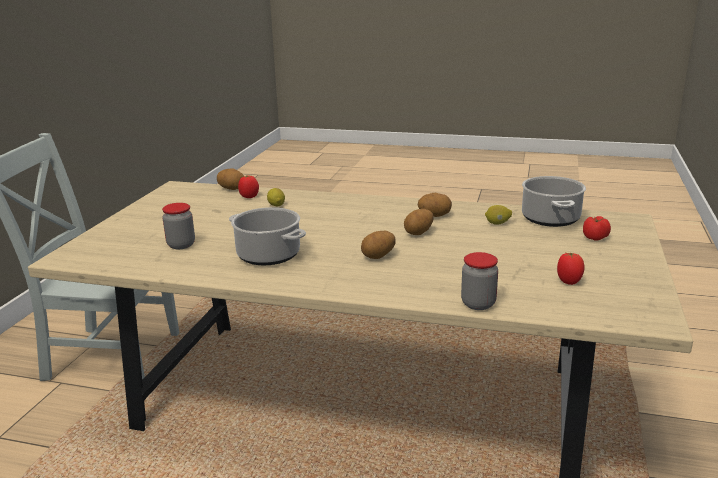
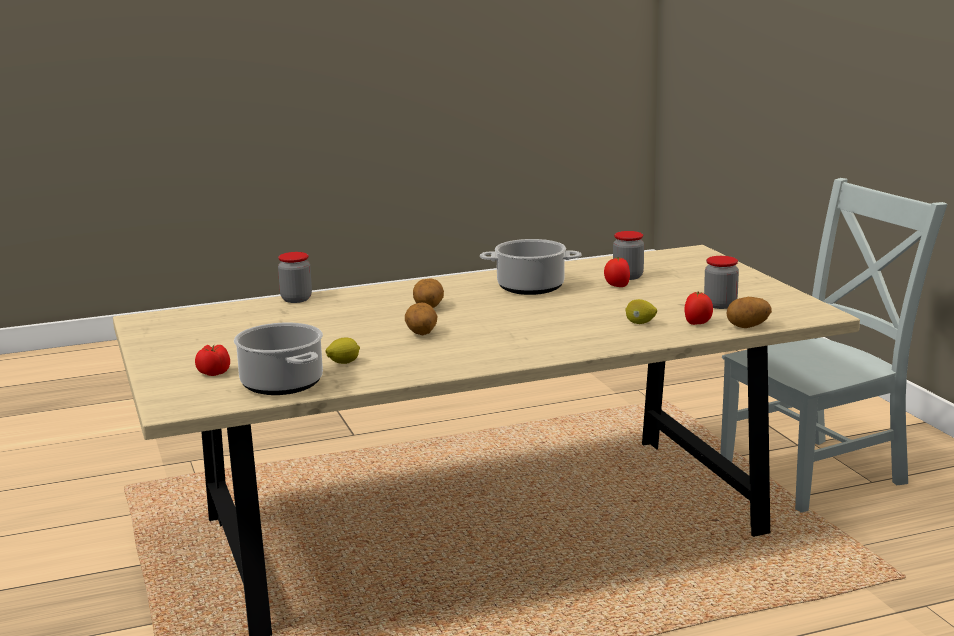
camera: 145 degrees right, 5 degrees down
potato [418,193,452,217] -> none
tomato [557,252,584,285] -> tomato moved to [604,257,630,287]
none -> jar [704,256,739,309]

